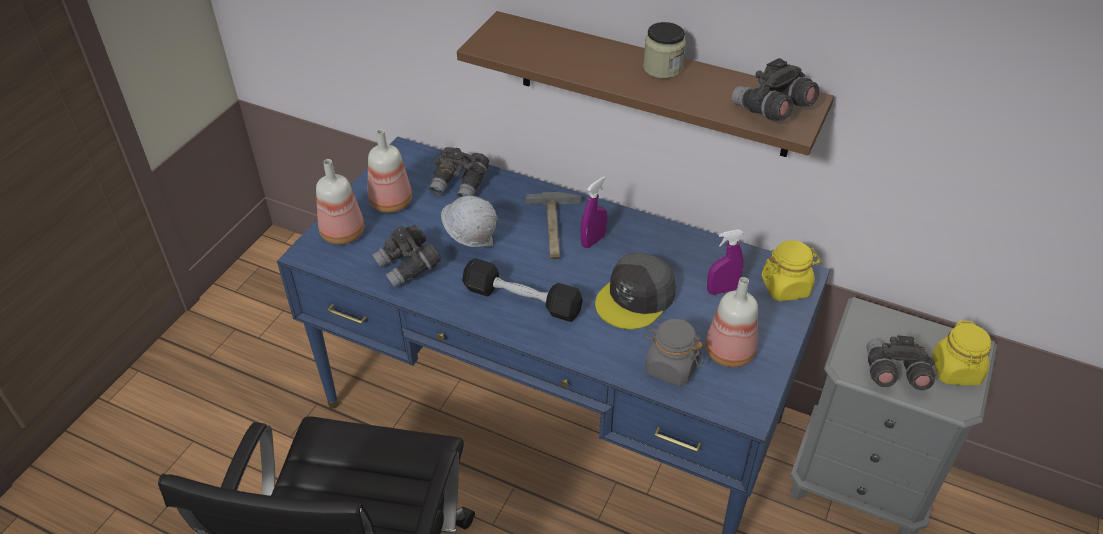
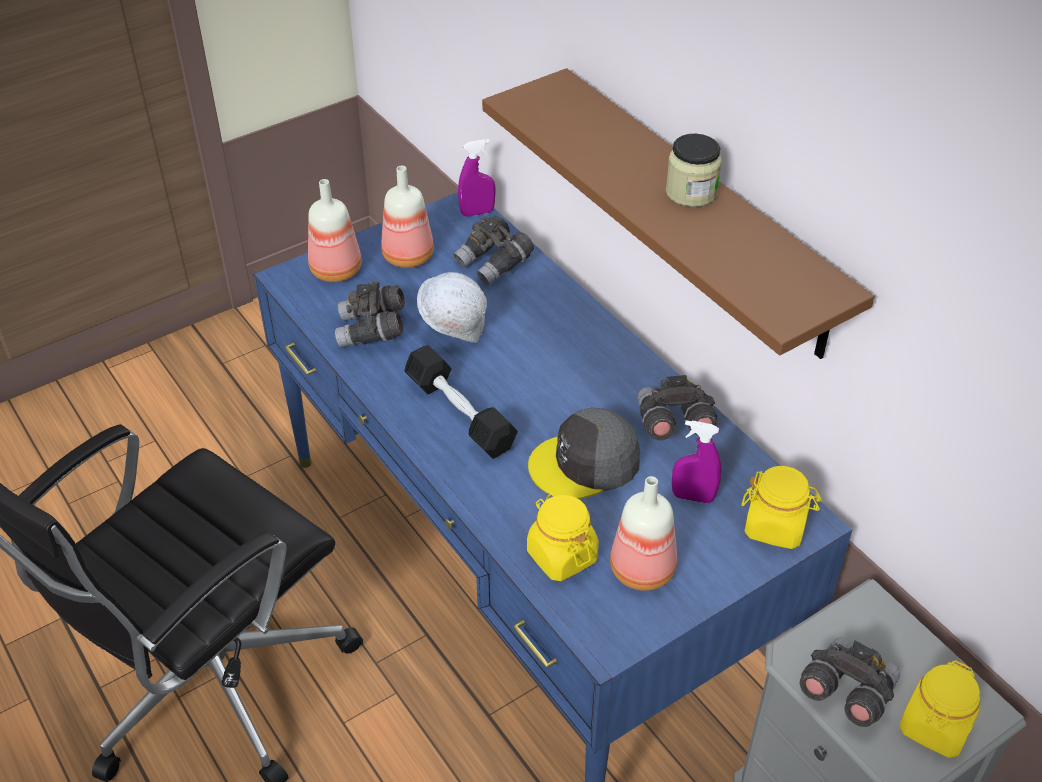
camera: 30 degrees right, 0 degrees up
hammer [525,192,582,260] -> none
purple spray bottle [581,176,607,248] -> purple spray bottle moved to [458,139,495,217]
grey jar [645,319,704,386] -> yellow jar [527,493,599,581]
grey binoculars [732,58,819,121] -> grey binoculars moved to [637,375,717,441]

